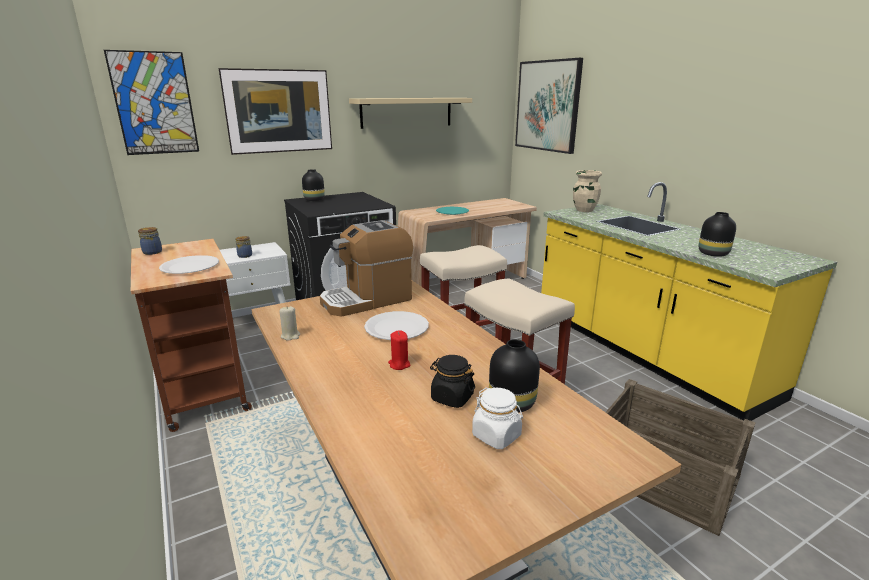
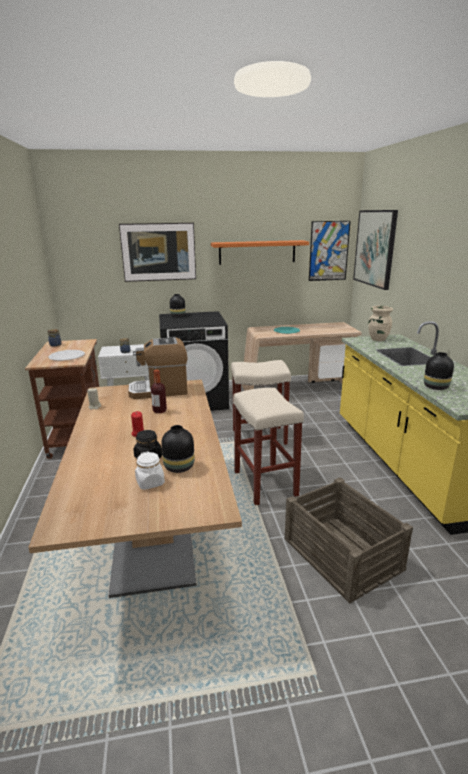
camera: 20 degrees right, 0 degrees up
picture [104,50,199,155] -> picture moved to [309,221,351,281]
beige shelf [349,98,472,129] -> orange shelf [211,240,309,265]
white plate [364,311,429,340] -> bottle [151,370,167,413]

